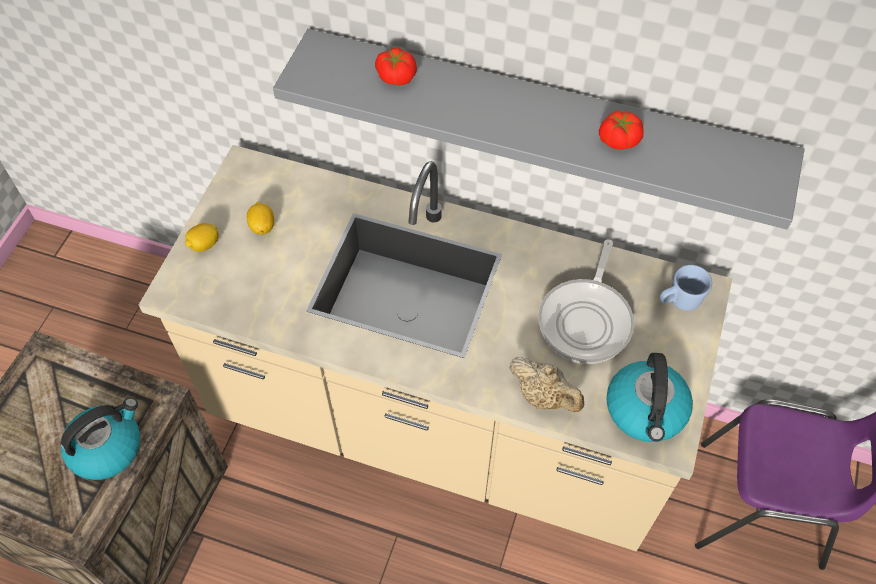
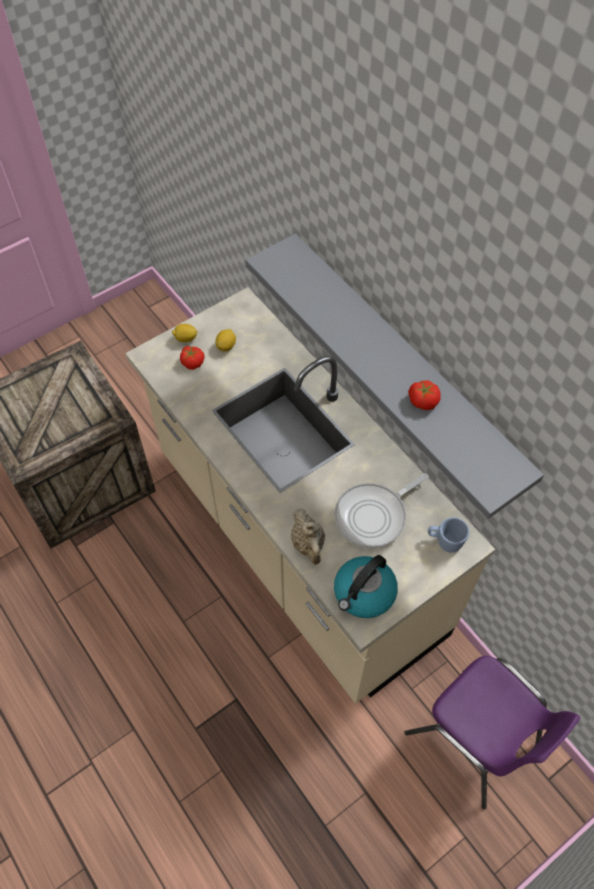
camera: 35 degrees right, 0 degrees up
kettle [60,398,140,480] -> none
tomato [375,48,417,85] -> tomato moved to [180,346,205,370]

